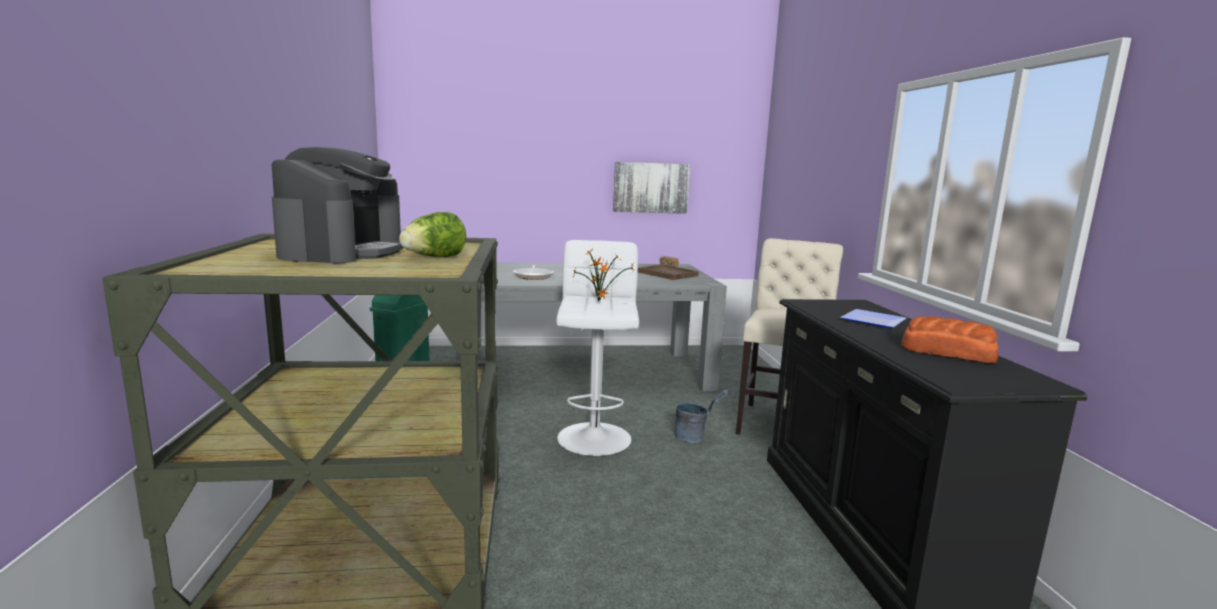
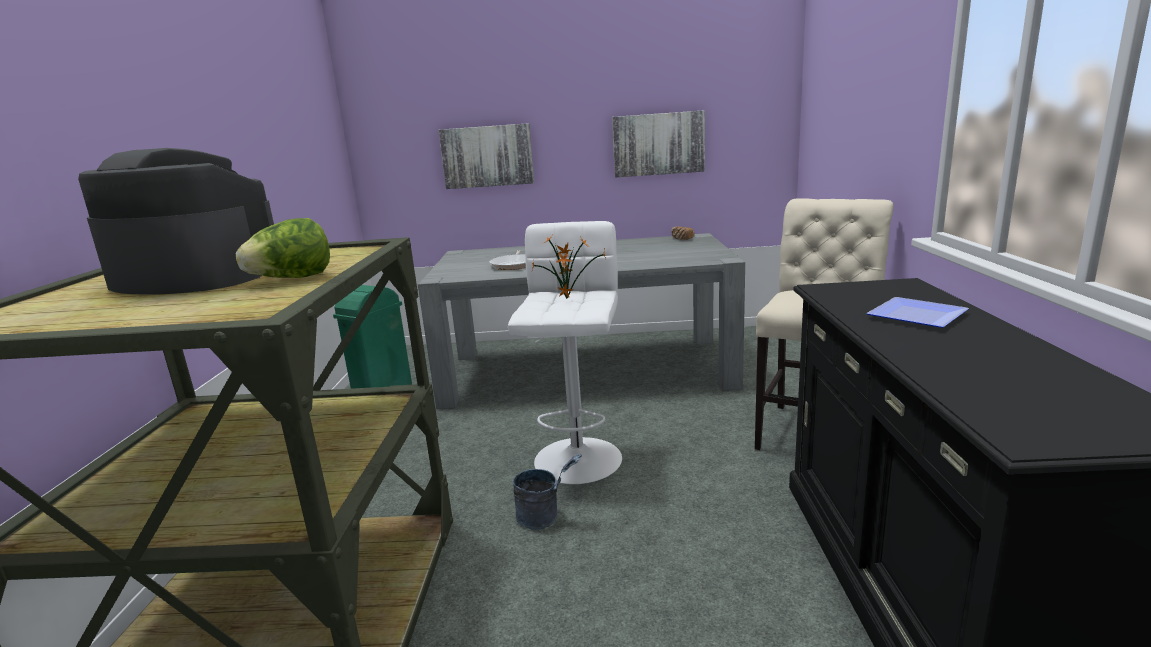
camera: 10 degrees right, 5 degrees up
coffee machine [272,147,403,263] -> coffee machine turned 90 degrees counterclockwise [78,148,274,294]
brown tray [638,264,699,280] -> none
grey bucket [674,390,728,443] -> grey bucket moved to [513,454,582,530]
bread [901,316,998,363] -> none
none -> picture [438,123,534,189]

